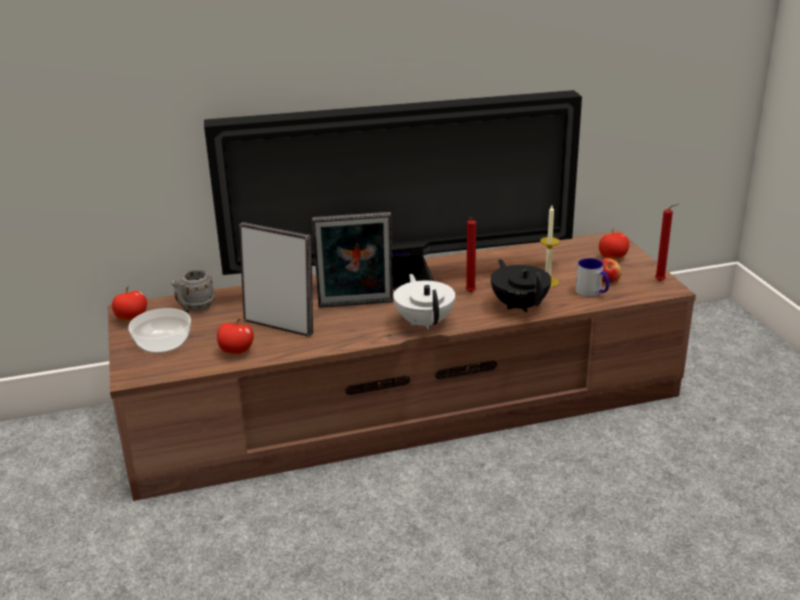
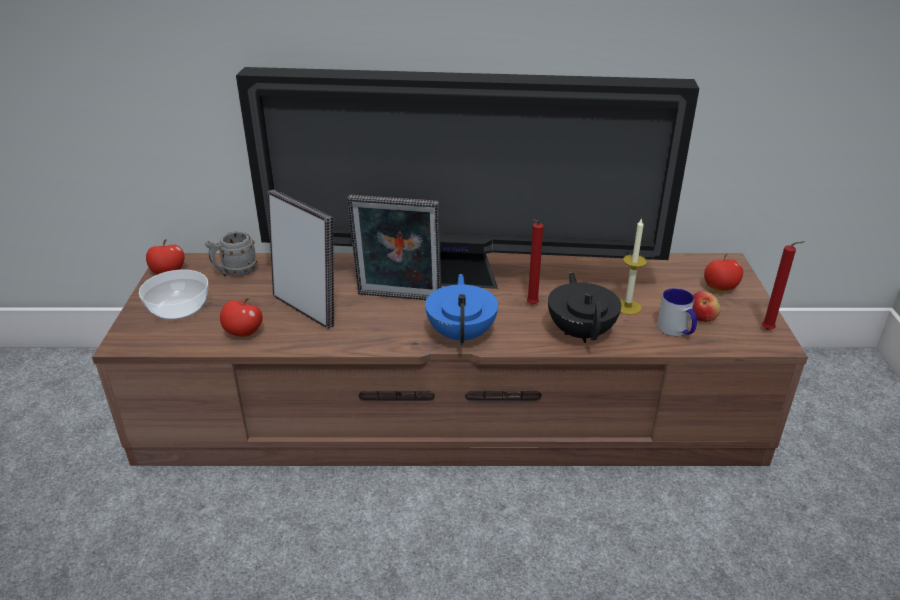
camera: 15 degrees right, 5 degrees up
white teapot [393,274,455,330] -> blue teapot [425,274,498,345]

